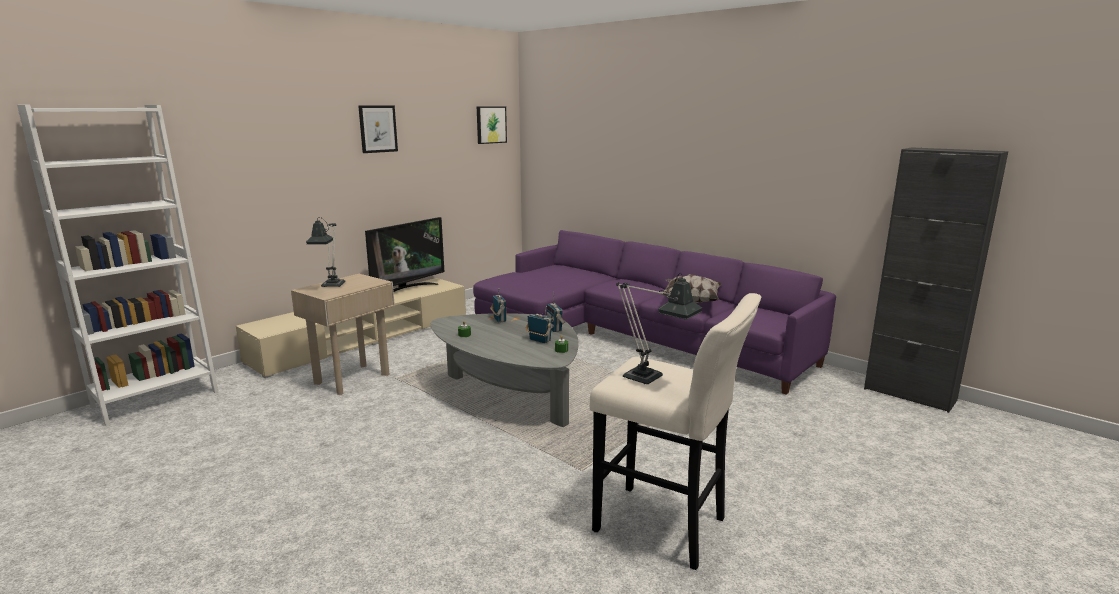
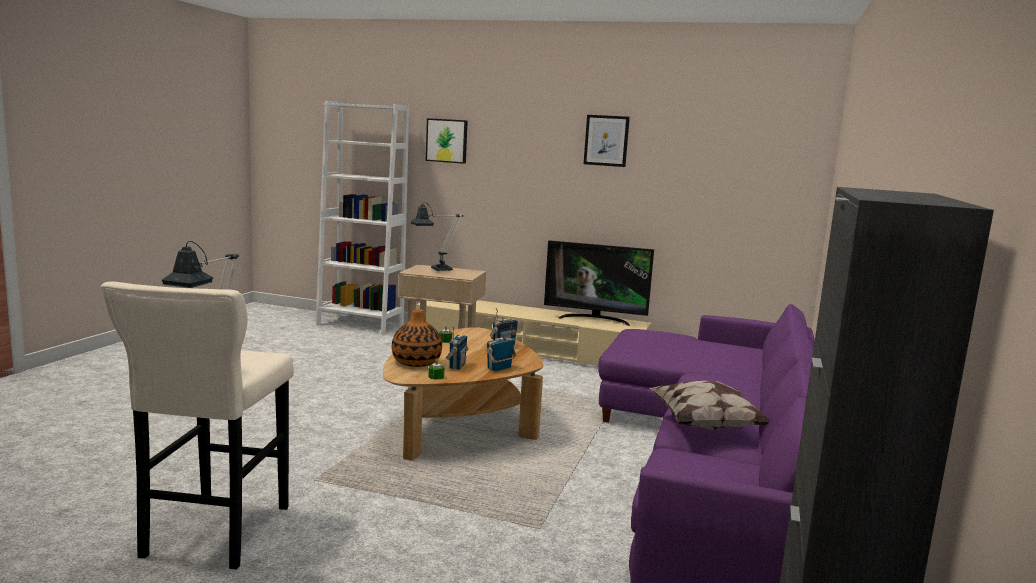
camera: 65 degrees right, 5 degrees down
grey coffee table [431,313,579,427] -> brown coffee table [383,327,543,461]
picture [477,106,507,144] -> picture moved to [426,118,468,164]
none -> vase [392,309,442,367]

